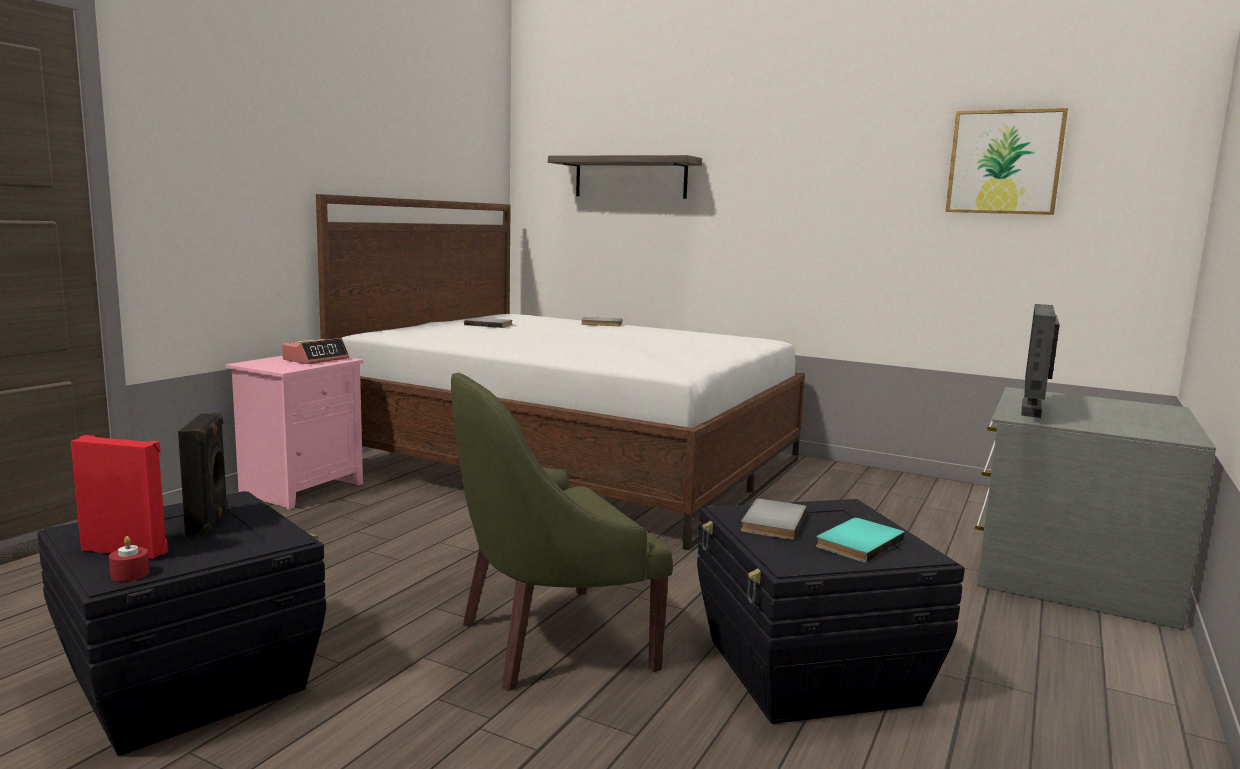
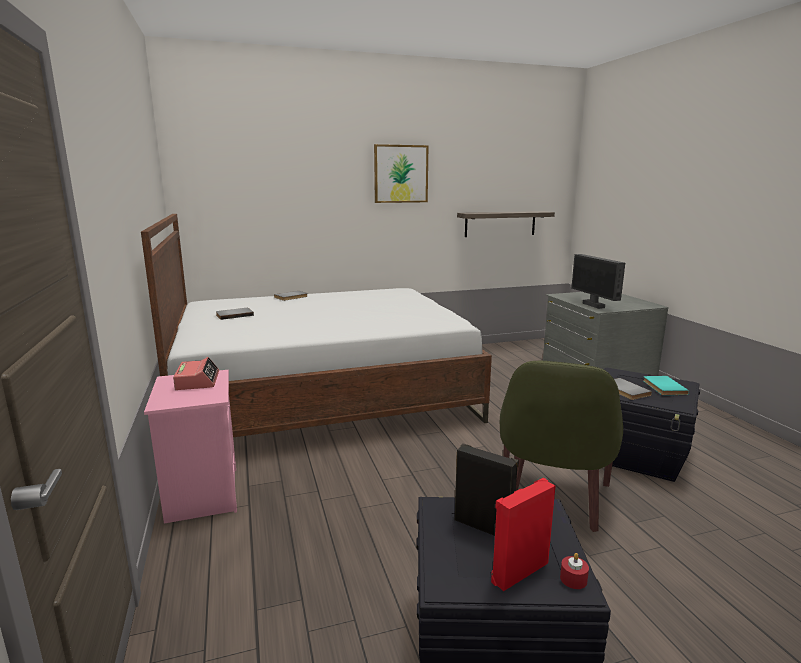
camera: 45 degrees left, 5 degrees up
shelf [548,155,702,199] -> shelf moved to [457,211,555,237]
picture [946,108,1068,215] -> picture moved to [374,144,428,203]

